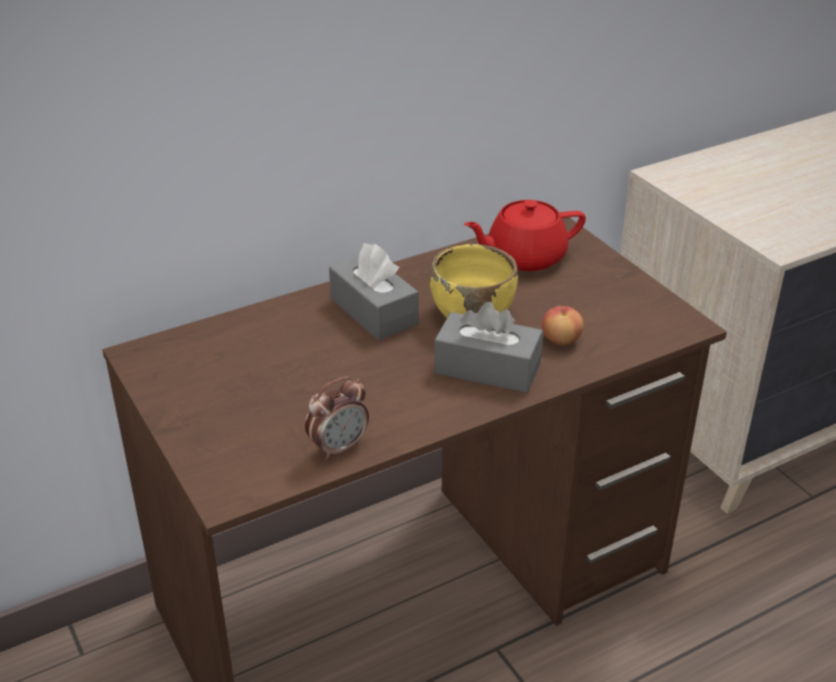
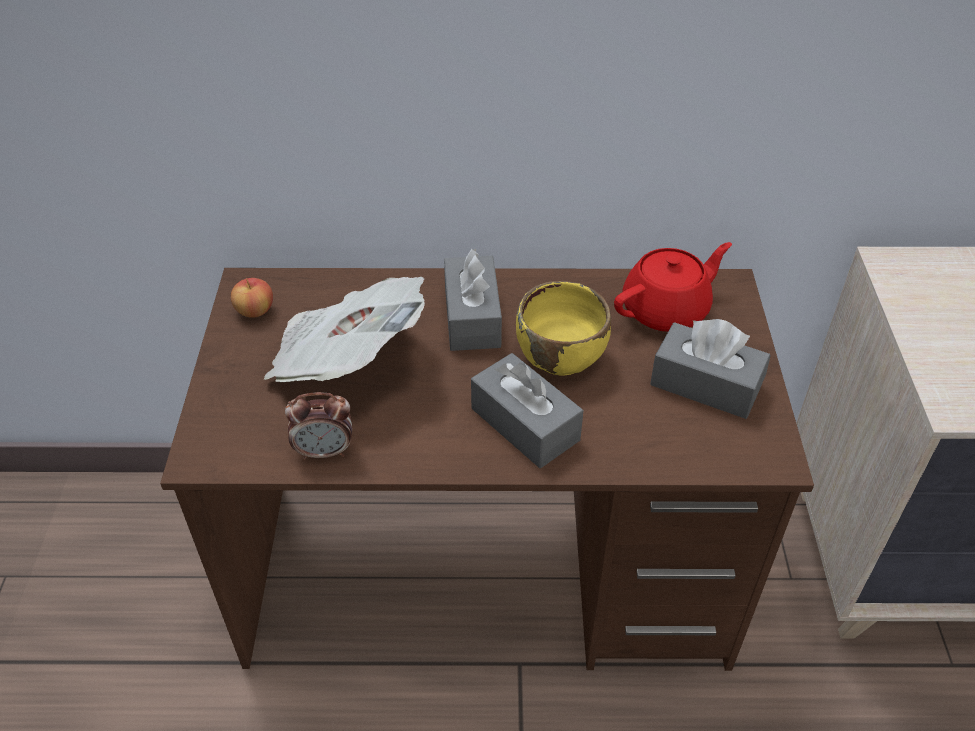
camera: 30 degrees right, 10 degrees up
red teapot [464,200,586,271] -> red teapot turned 135 degrees clockwise [614,242,732,332]
apple [542,306,584,345] -> apple moved to [231,278,273,318]
none -> newspaper [264,277,425,382]
none -> grey tissue box [650,319,771,419]

